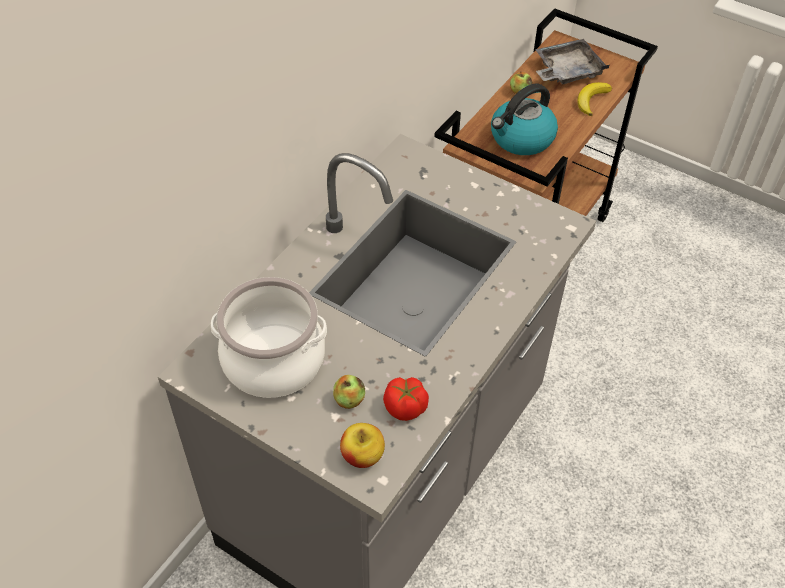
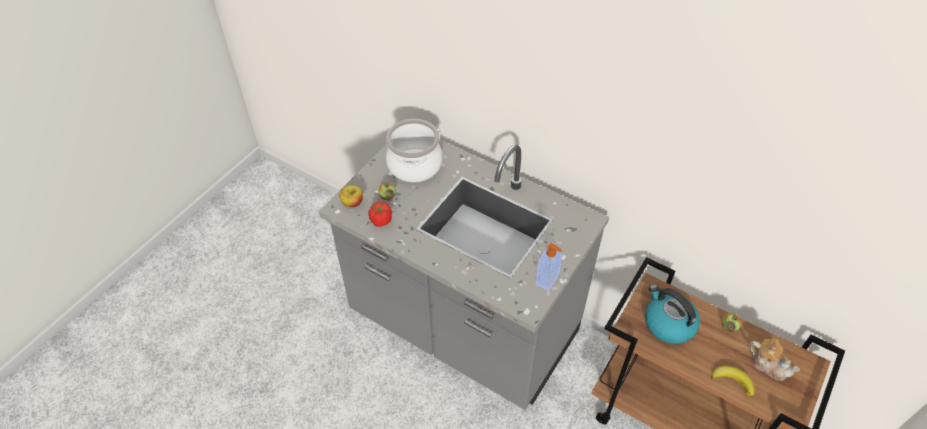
camera: 90 degrees right, 0 degrees up
grey tray [535,39,609,84] -> teapot [749,338,800,381]
none -> soap dispenser [535,243,563,291]

